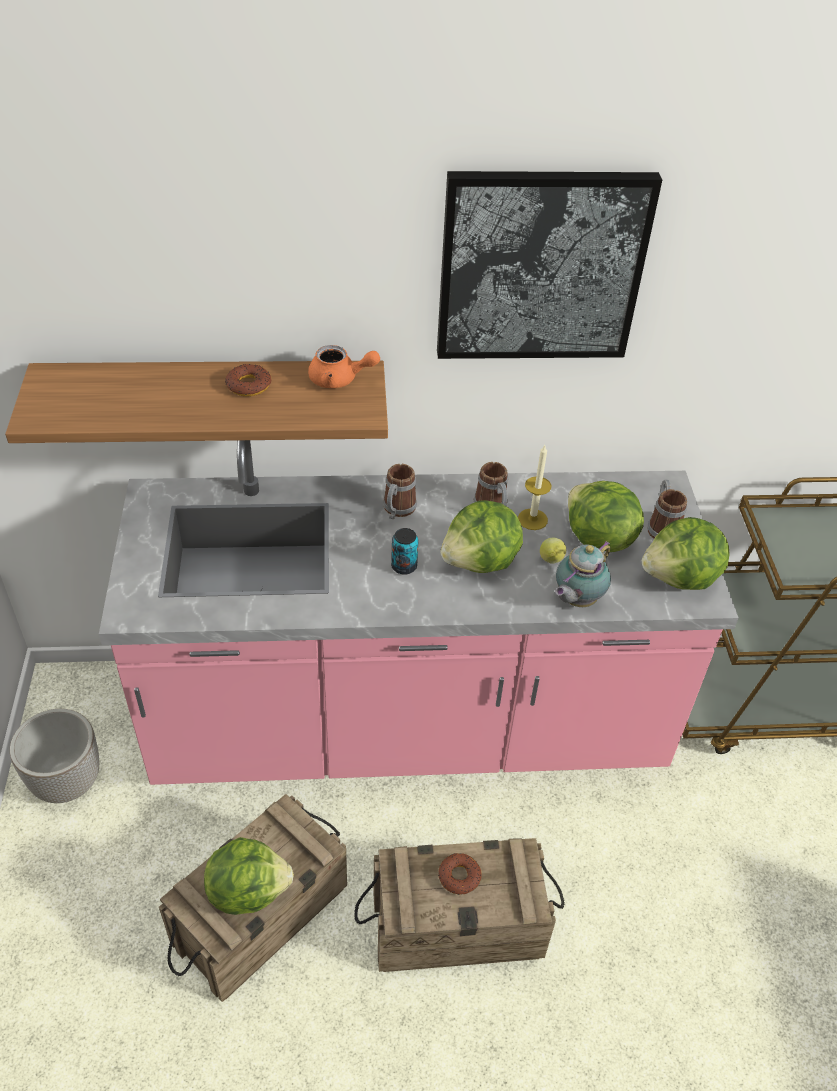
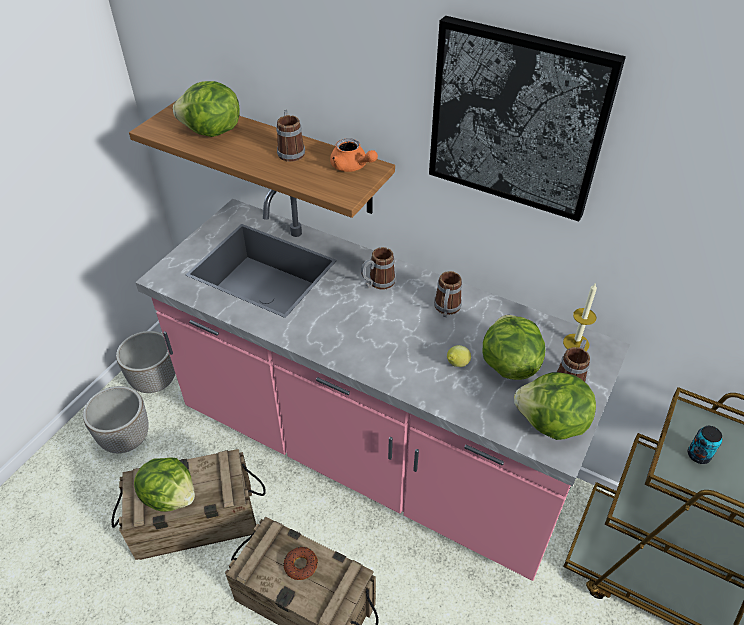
camera: 35 degrees right, 0 degrees up
donut [225,364,271,396] -> mug [276,110,305,162]
can [391,528,418,575] -> can moved to [688,426,722,464]
lettuce [440,500,523,573] -> lettuce moved to [173,81,240,137]
candle [518,445,551,530] -> candle moved to [563,284,597,351]
teapot [555,541,611,607] -> none
none -> planter [83,386,149,453]

